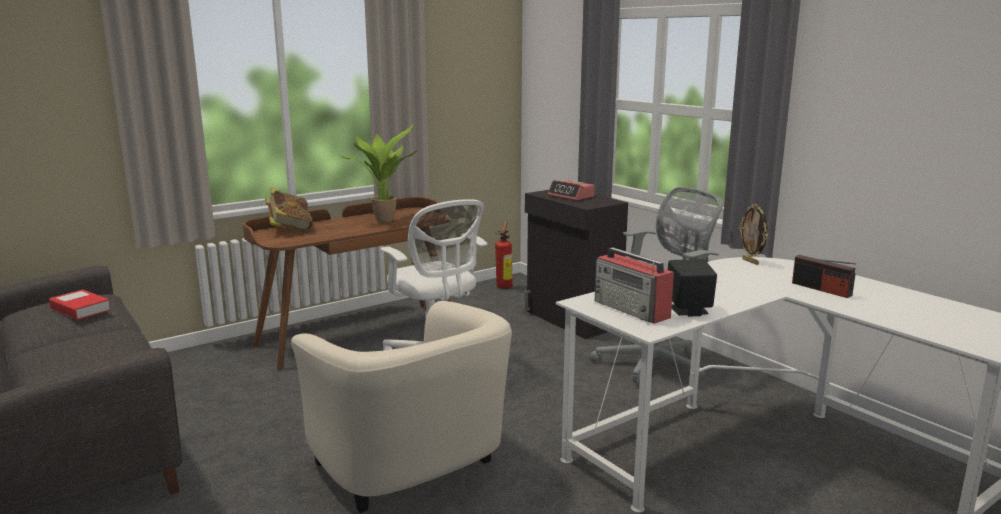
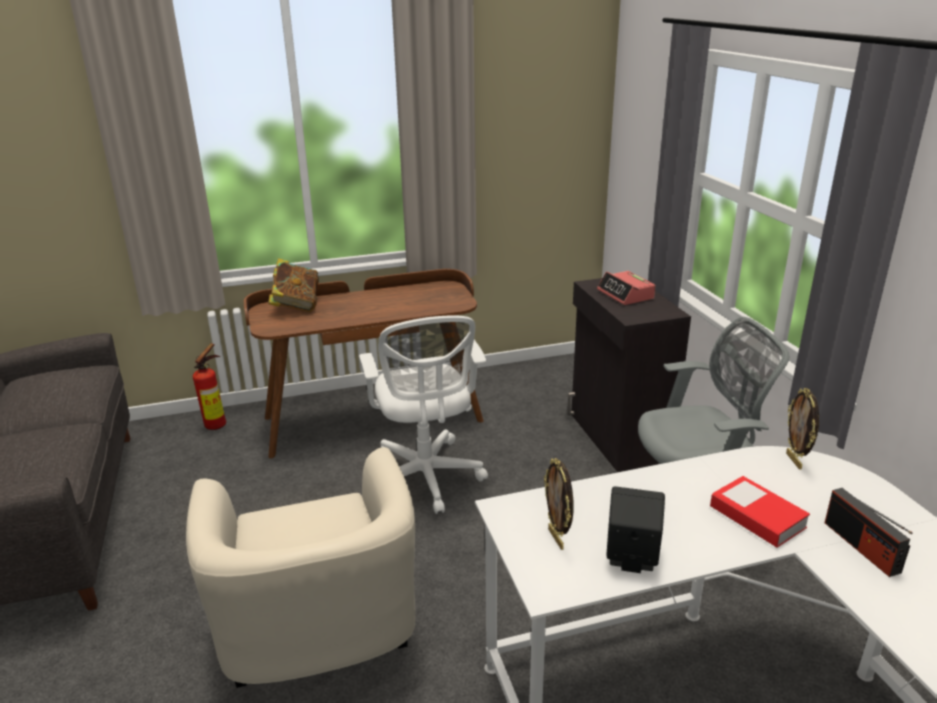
camera: 20 degrees right, 10 degrees up
book [49,290,111,320] -> book moved to [710,476,810,548]
potted plant [338,124,417,223] -> none
fire extinguisher [495,222,513,289] -> fire extinguisher moved to [193,343,226,430]
radio [595,247,674,324] -> picture frame [544,458,573,550]

